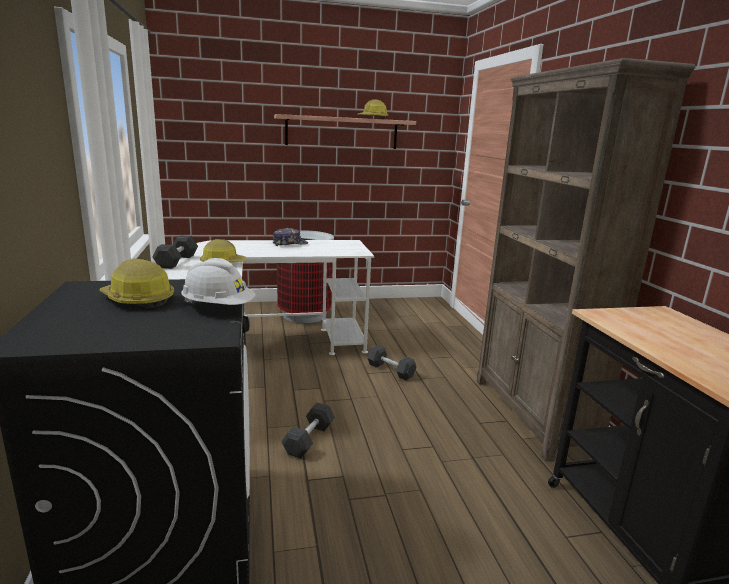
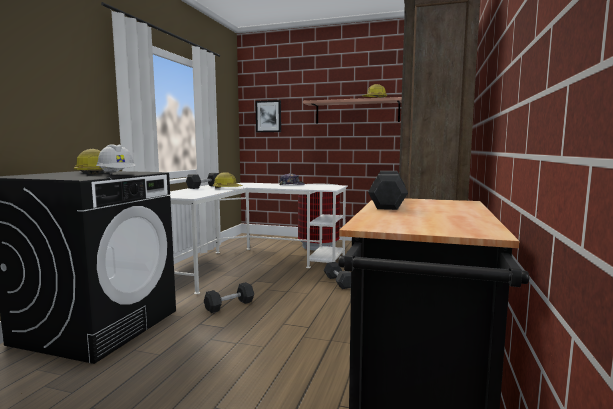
camera: 30 degrees right, 10 degrees down
none -> picture [256,100,281,132]
none -> grey dumbbell [368,171,408,210]

